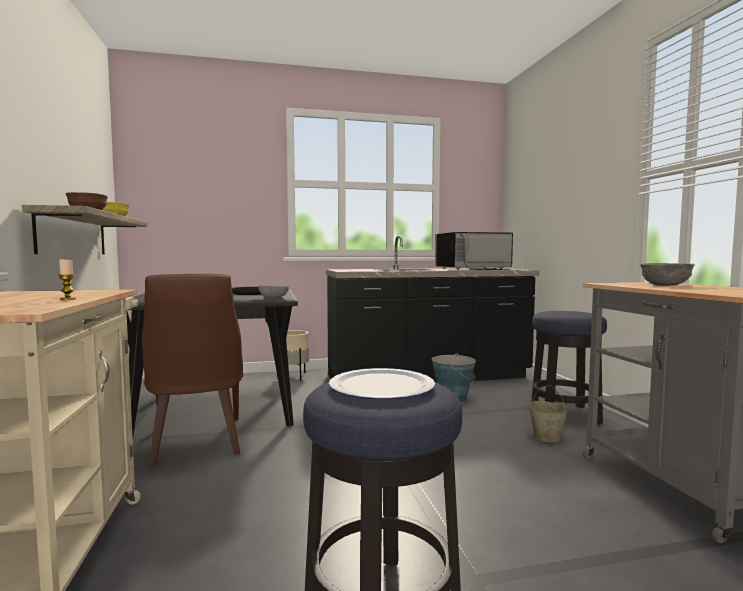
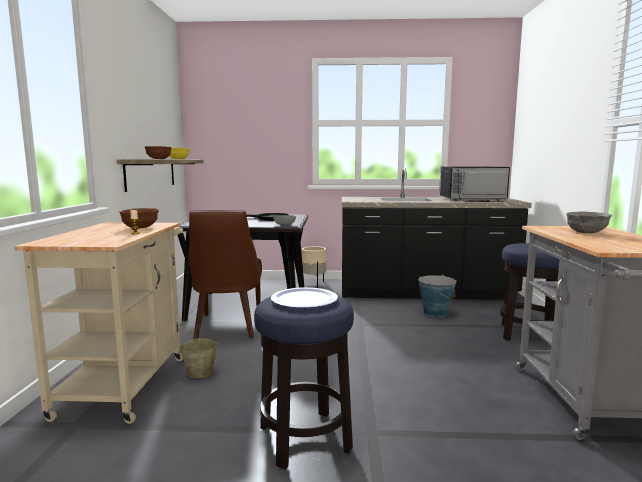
camera: 15 degrees right, 5 degrees up
beige bucket [529,385,568,442] -> beige bucket moved to [179,325,218,378]
none -> brown bowl [119,208,159,229]

